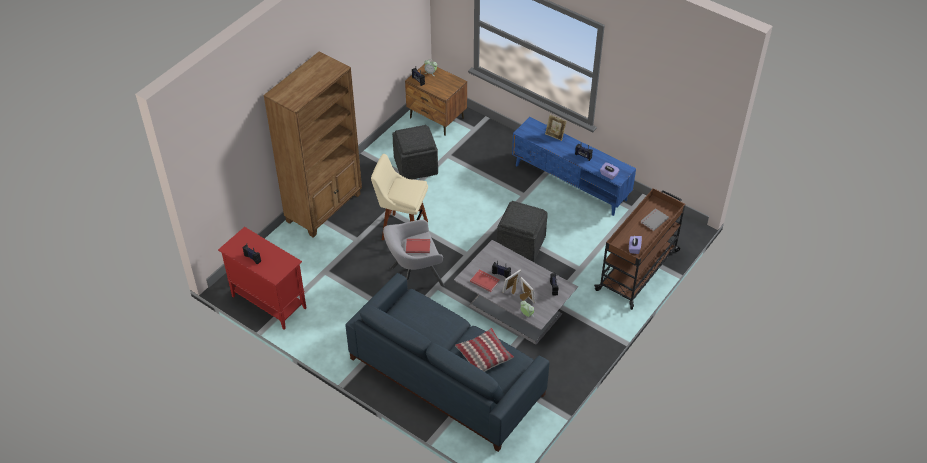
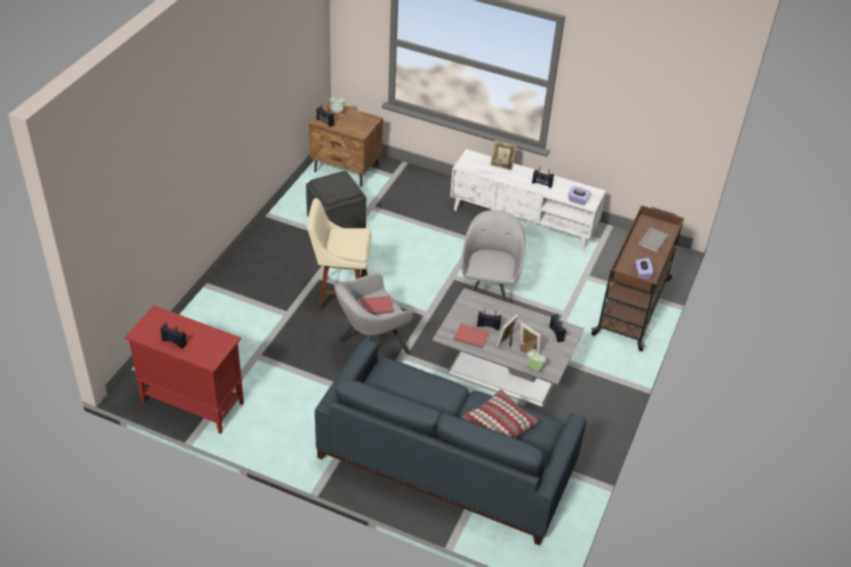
camera: 15 degrees left, 5 degrees down
brown bookcase [263,51,362,238] -> none
grey ottoman [497,201,548,262] -> grey armchair [461,210,525,302]
blue tv stand [512,117,636,216] -> white tv stand [450,149,606,251]

